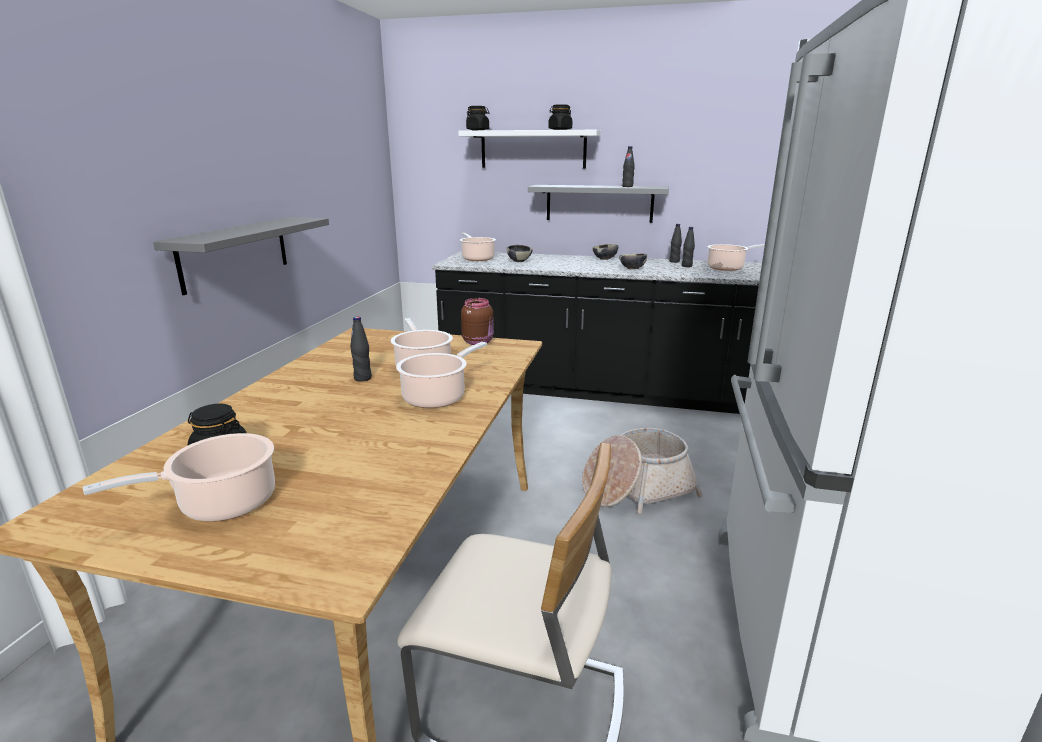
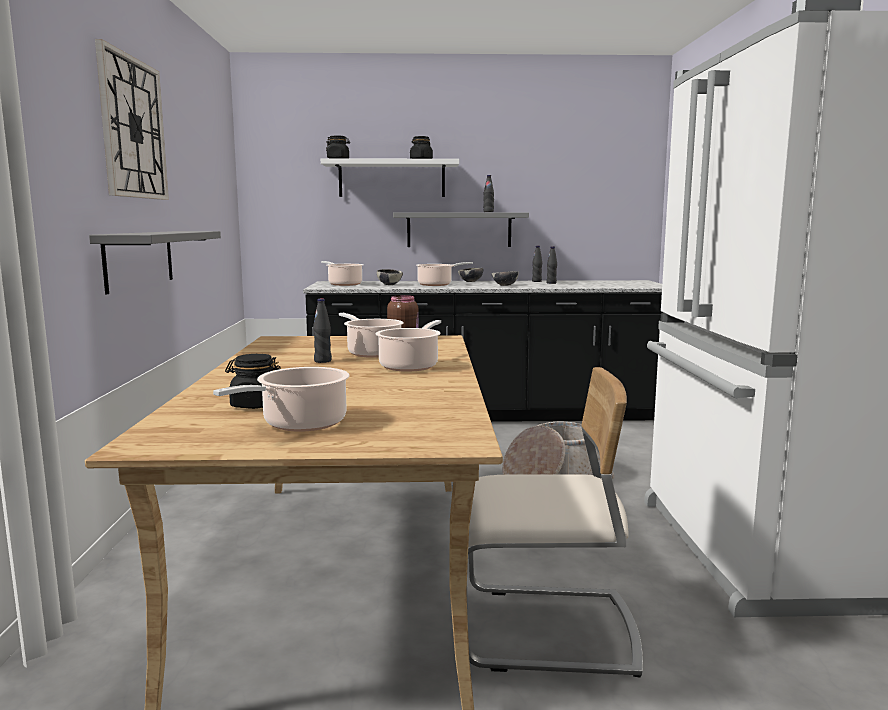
camera: 15 degrees left, 10 degrees down
cooking pot [707,244,765,271] -> cooking pot moved to [416,262,473,286]
none -> wall clock [95,39,169,200]

